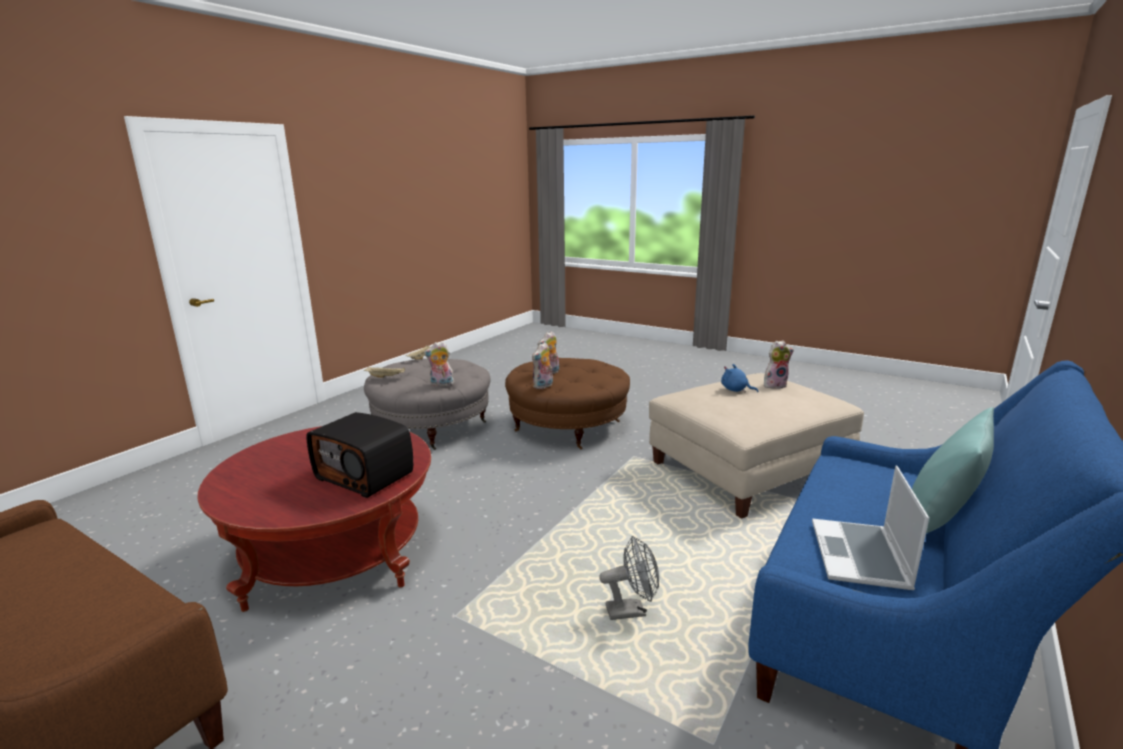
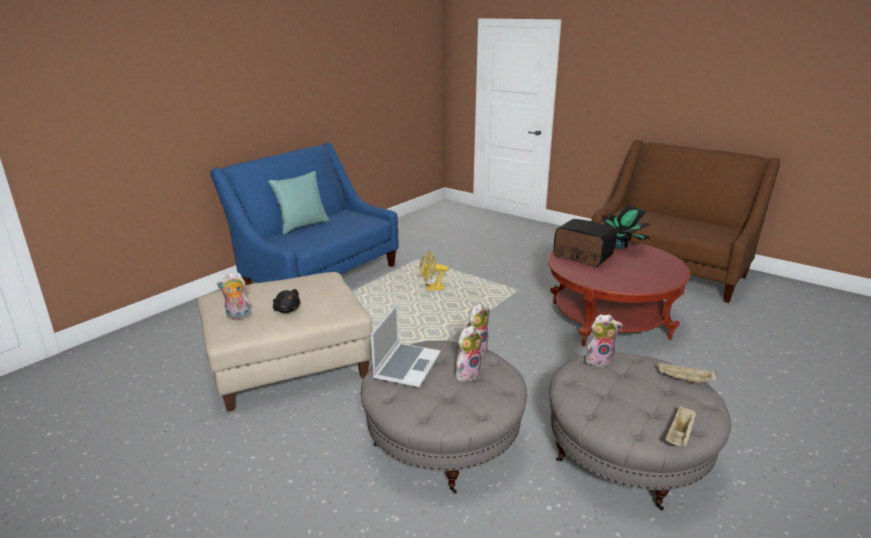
camera: 175 degrees left, 5 degrees up
brown ottoman [505,358,630,449] -> grey ottoman [361,341,527,493]
grey fan [599,536,659,620] -> yellow fan [420,250,449,290]
blue plush toy [721,364,758,393] -> black plush toy [273,289,300,313]
laptop [812,465,929,590] -> laptop moved to [371,303,441,388]
none -> potted plant [601,205,651,249]

